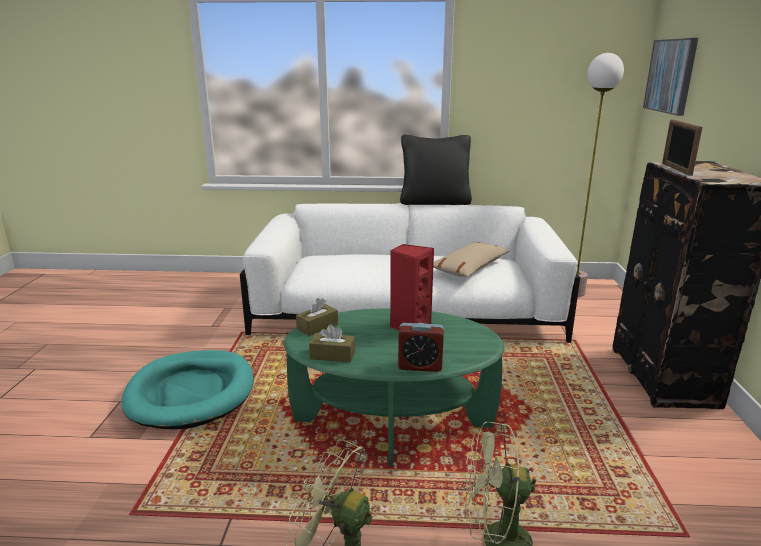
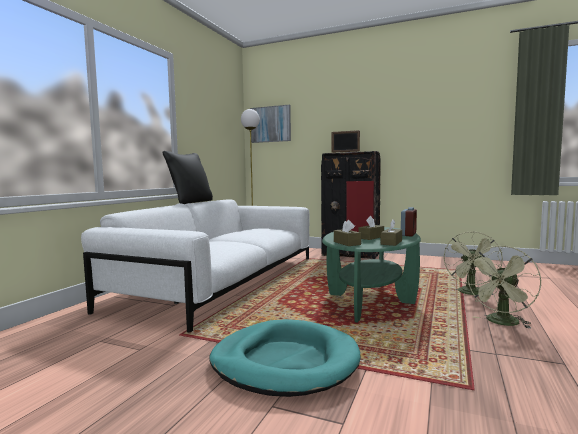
camera: 70 degrees left, 15 degrees down
beige pillow [433,242,510,277] -> none
none -> brown tissue box [358,216,384,240]

